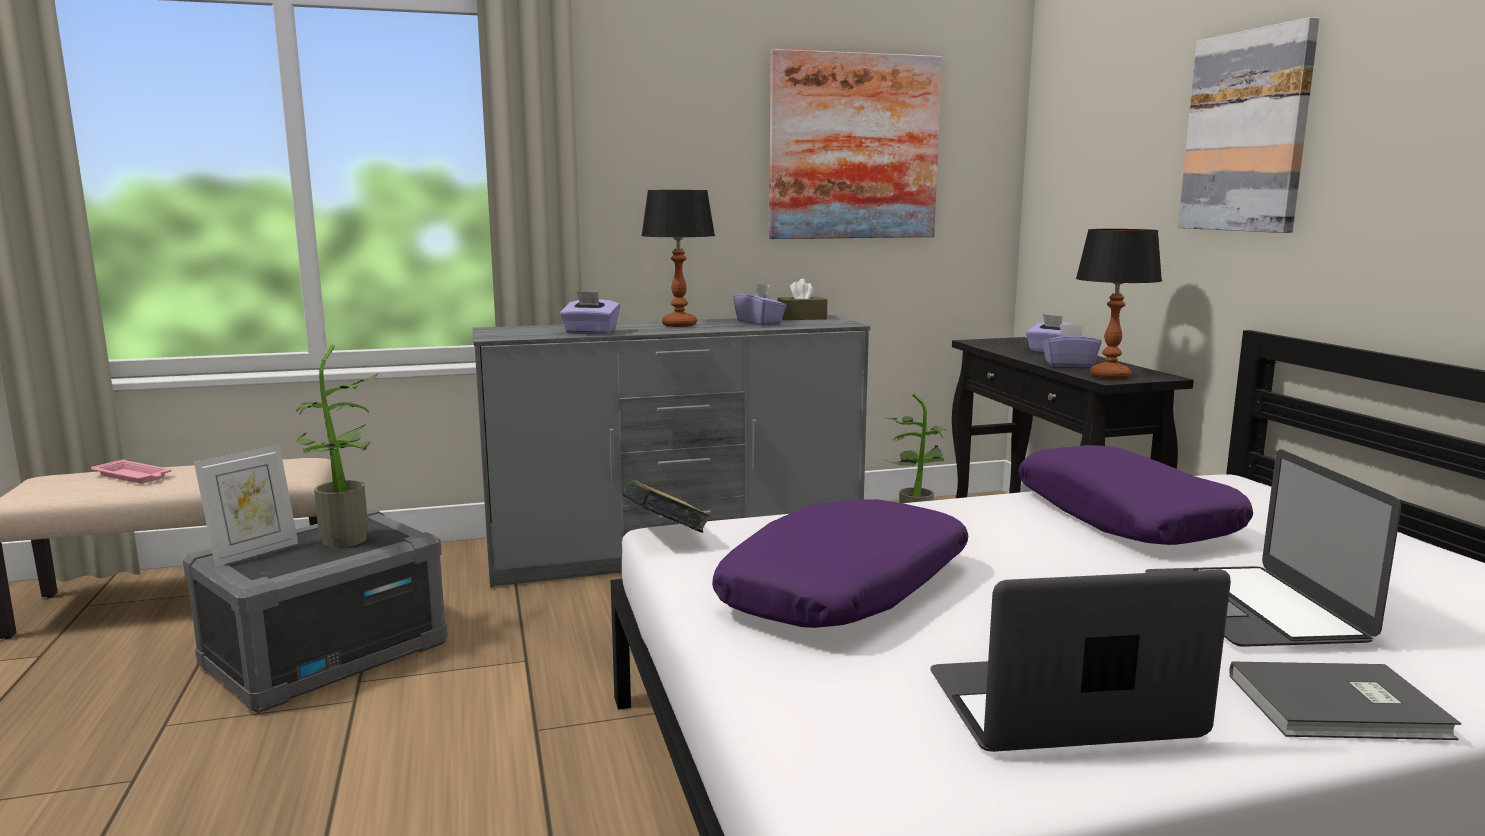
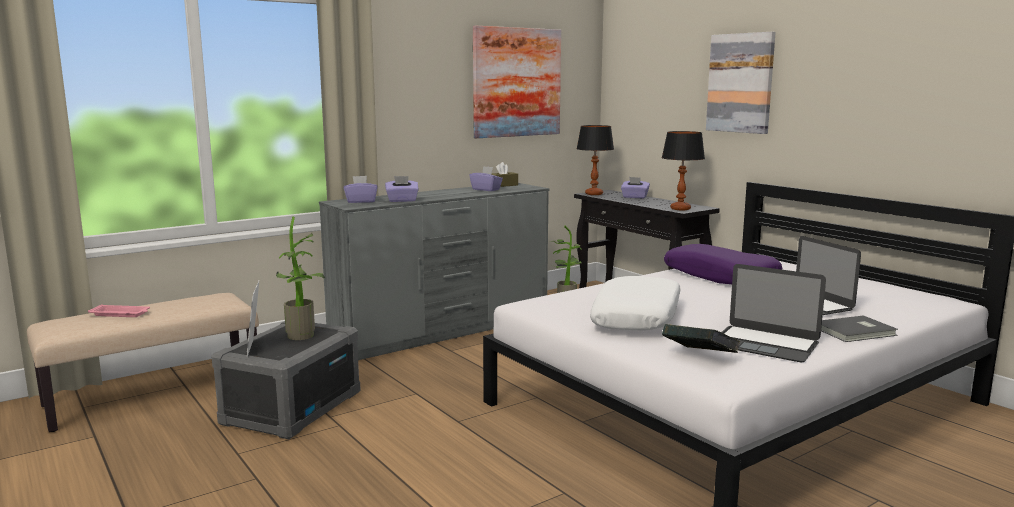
camera: 20 degrees left, 0 degrees up
picture frame [194,445,298,567] -> picture frame turned 150 degrees clockwise [247,281,259,357]
book [622,479,711,533] -> book moved to [662,324,740,353]
table lamp [641,190,715,327] -> table lamp moved to [577,125,614,195]
purple pillow [712,499,969,628] -> white pillow [590,276,681,331]
laptop [930,569,1231,752] -> laptop turned 120 degrees counterclockwise [721,264,826,362]
purple tissue box [1042,324,1102,367] -> purple tissue box moved to [344,176,378,203]

